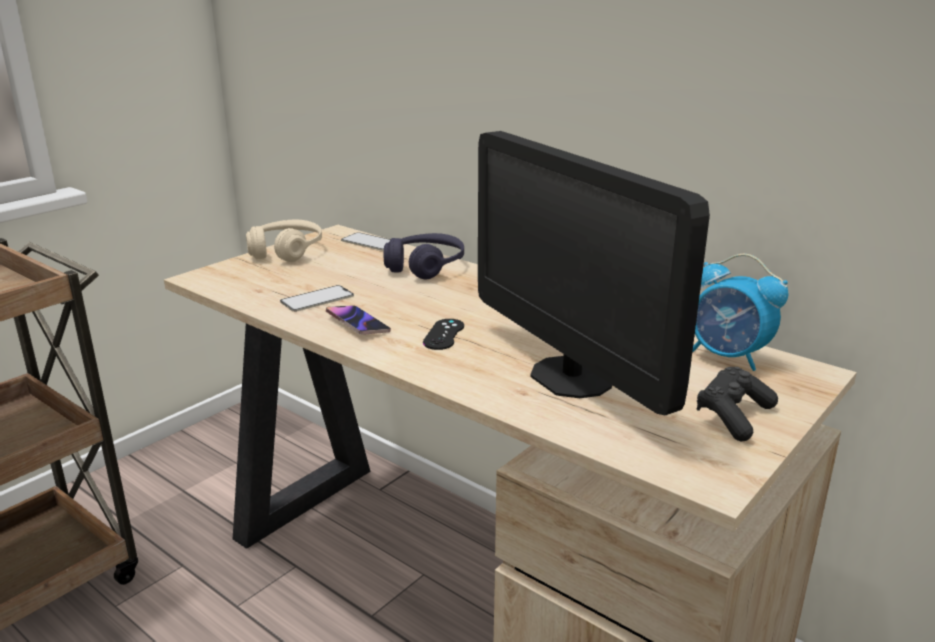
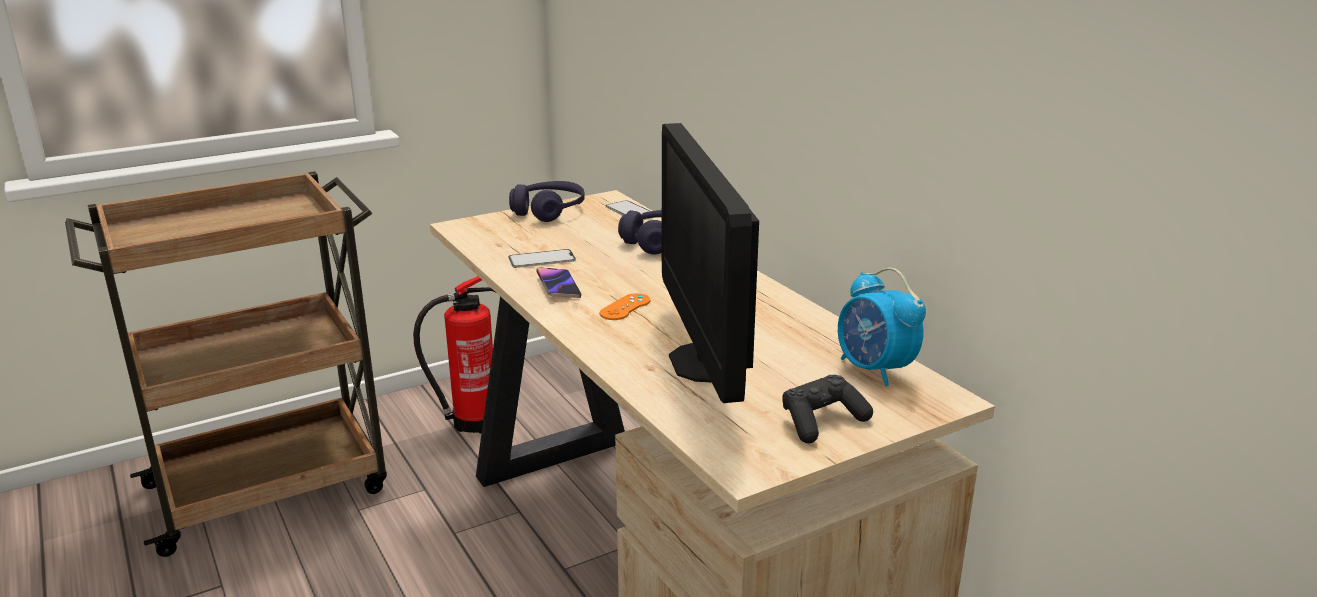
camera: 20 degrees right, 0 degrees up
beige headphones [246,220,322,262] -> purple headphones [509,181,585,222]
black game controller [423,319,464,350] -> orange game controller [600,293,650,320]
none -> fire extinguisher [413,276,496,434]

